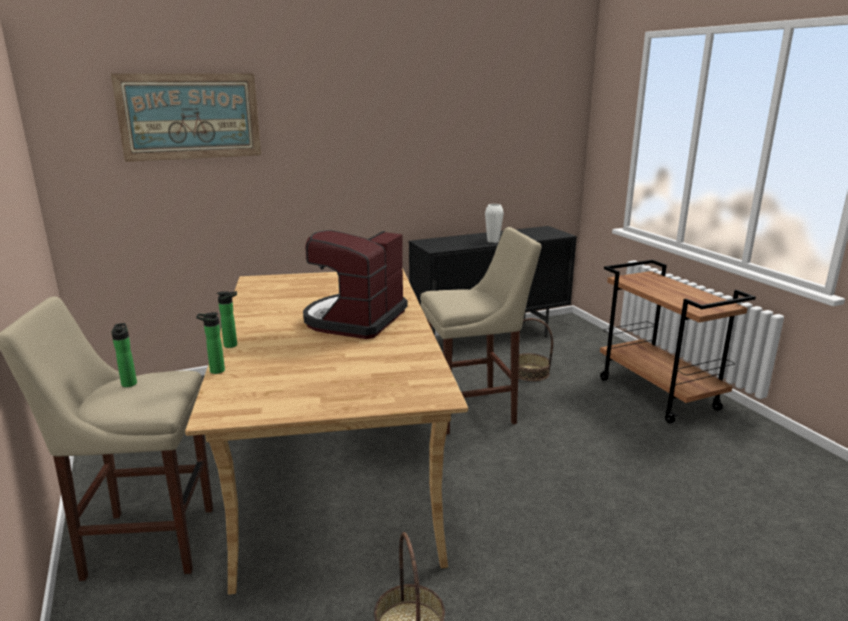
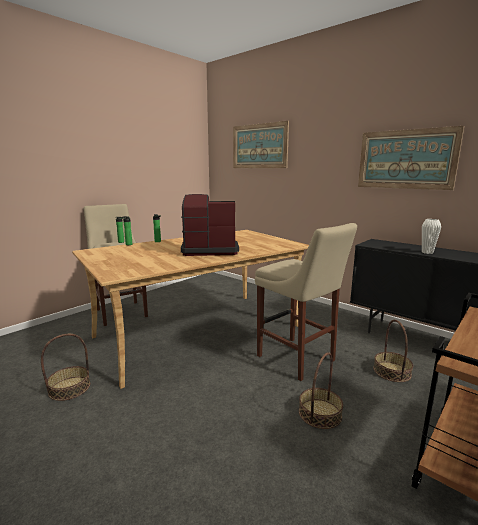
camera: 65 degrees right, 5 degrees down
none -> basket [299,352,343,429]
none -> picture [358,126,464,190]

